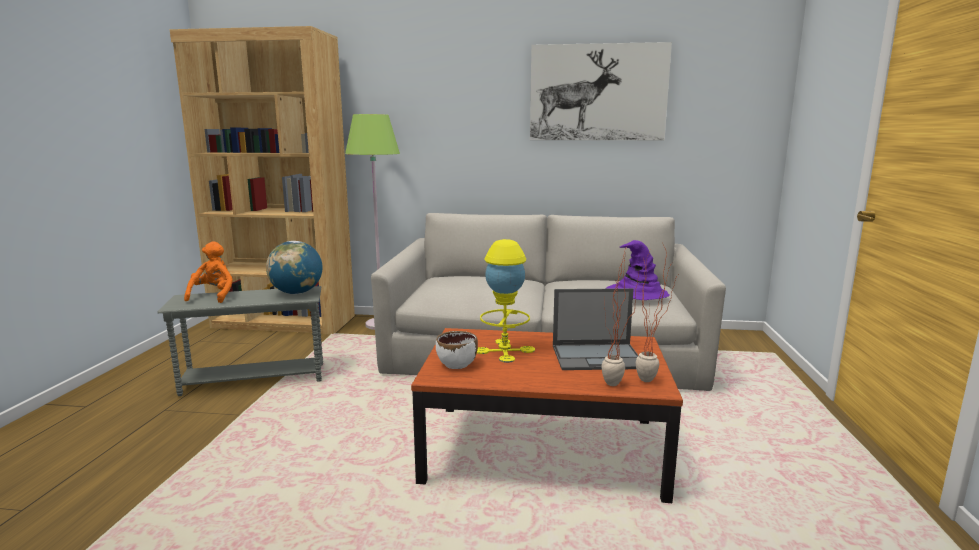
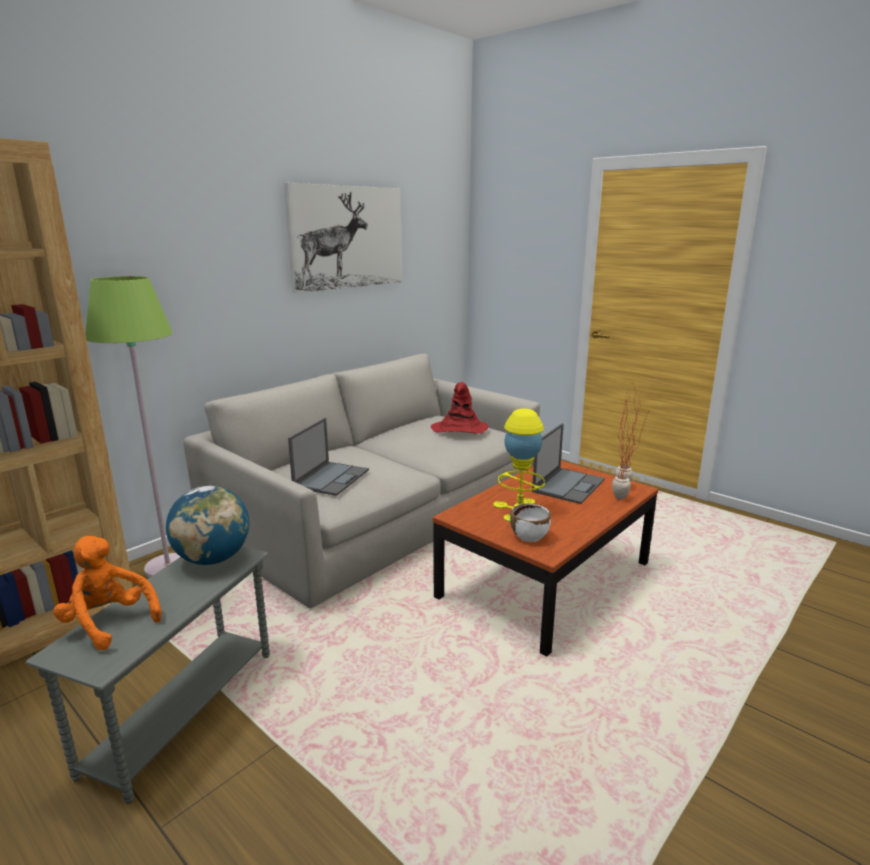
camera: 55 degrees left, 5 degrees up
purple hat [606,240,670,300] -> red hat [431,382,489,434]
none -> laptop [288,418,369,496]

